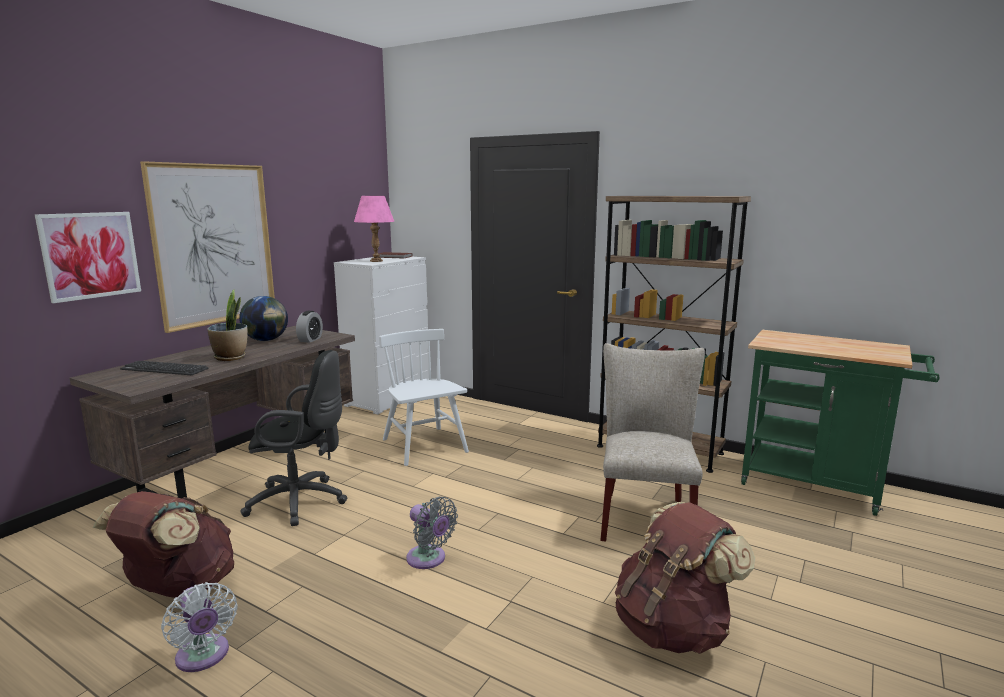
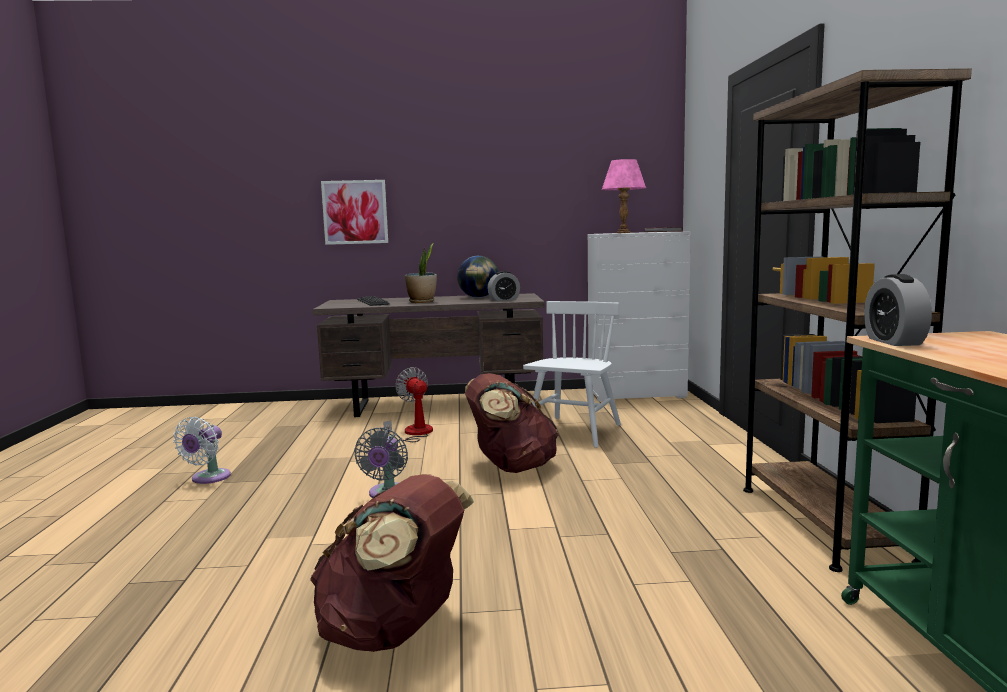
camera: 55 degrees right, 5 degrees down
brown backpack [93,491,234,598] -> brown backpack moved to [465,373,559,473]
picture [140,161,275,333] -> none
black office chair [240,350,347,526] -> fan [383,367,433,442]
beige chair [601,343,705,542] -> none
none -> alarm clock [864,274,932,346]

